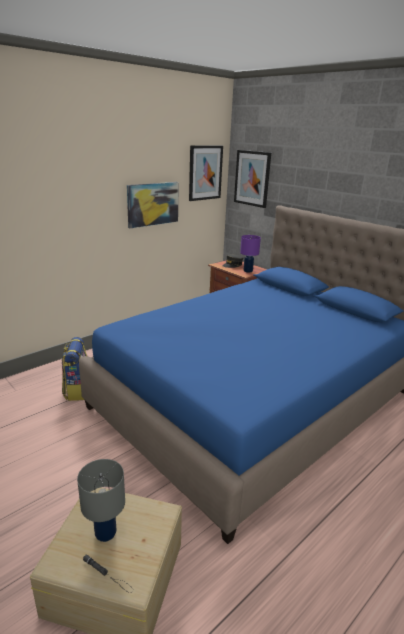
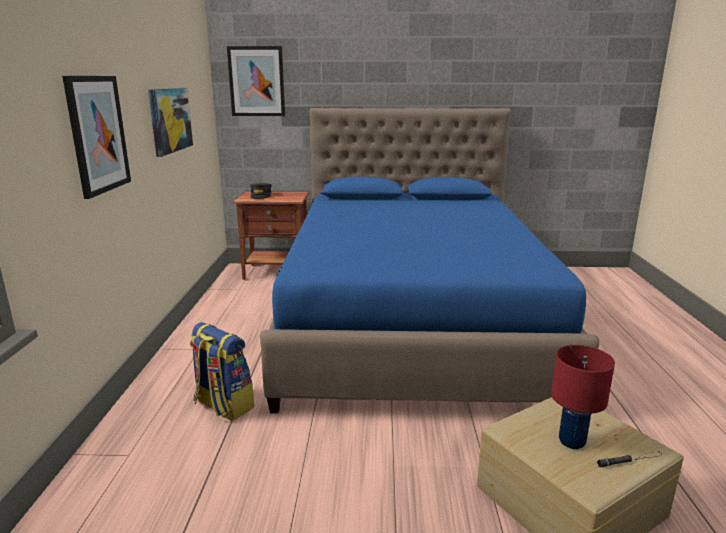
camera: 45 degrees left, 5 degrees down
grey table lamp [77,459,125,542] -> red table lamp [551,345,615,449]
picture [189,145,223,201] -> picture moved to [62,76,131,199]
purple table lamp [240,235,261,273] -> none

